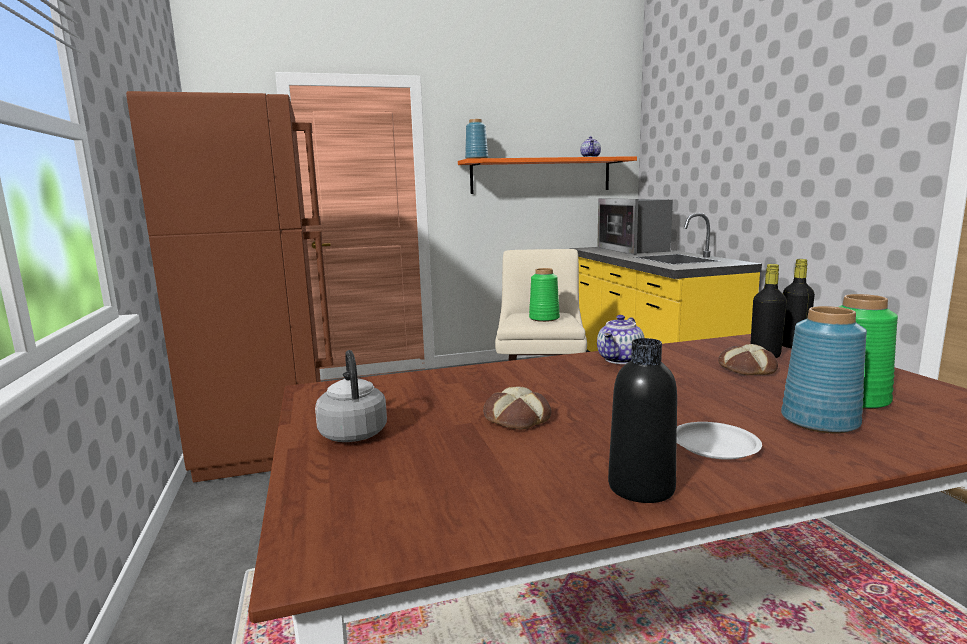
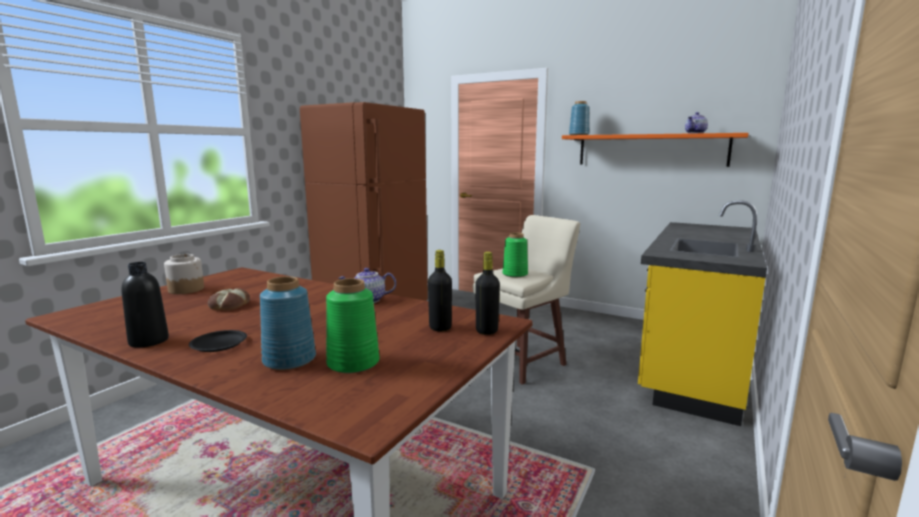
camera: 45 degrees right, 0 degrees up
grey kettle [315,350,387,442] -> jar [164,254,204,294]
microwave [597,199,673,255] -> none
white plate [677,422,762,460] -> black plate [189,330,247,352]
bread [718,344,778,375] -> none

